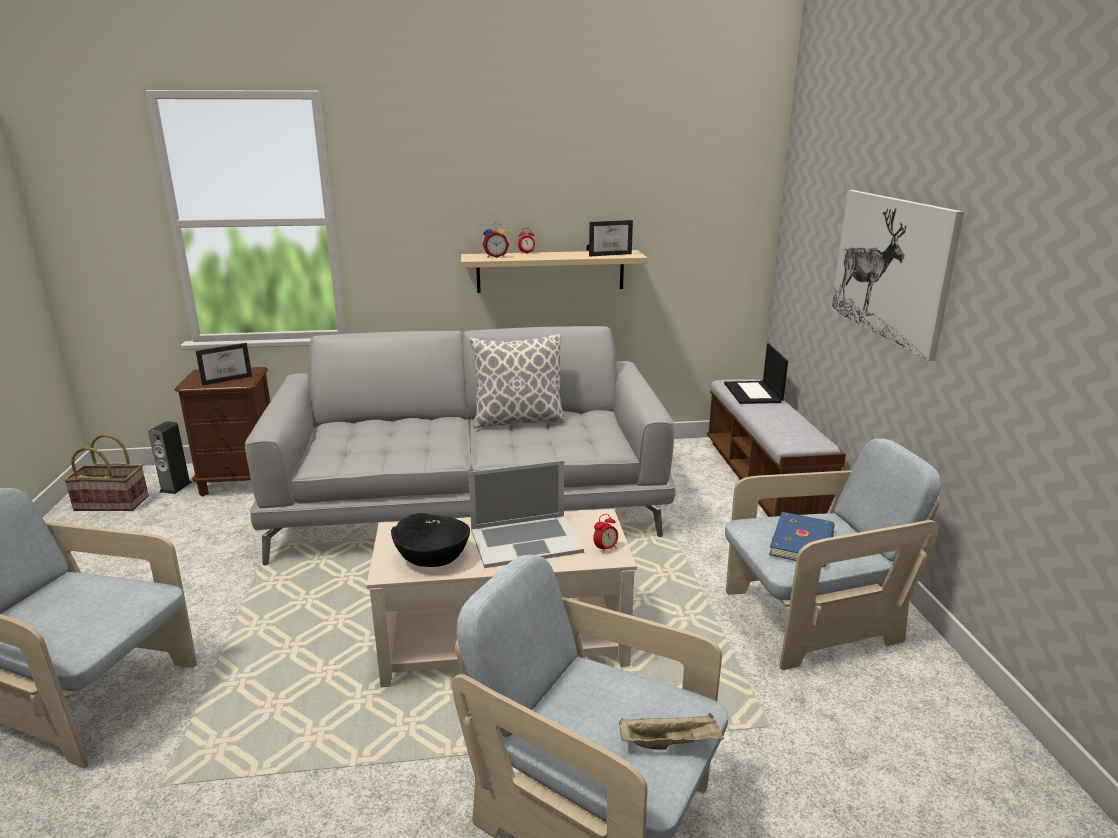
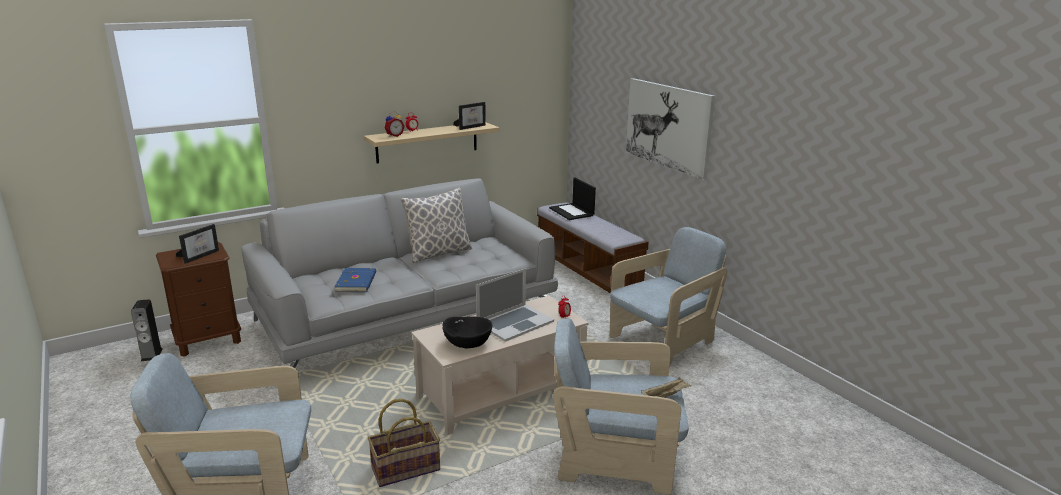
camera: 25 degrees left, 0 degrees up
basket [63,434,149,511] -> basket moved to [368,399,440,487]
blue book [769,512,835,567] -> blue book moved to [335,268,376,292]

